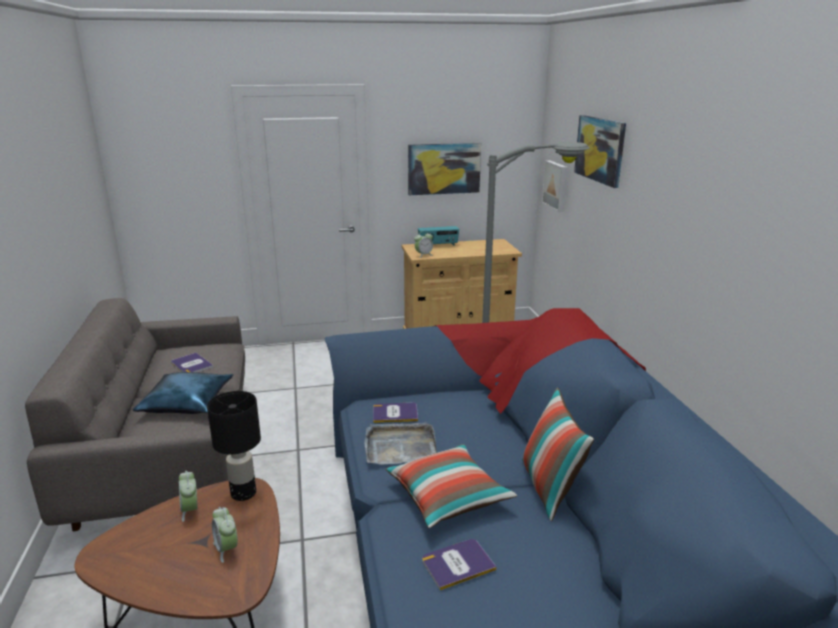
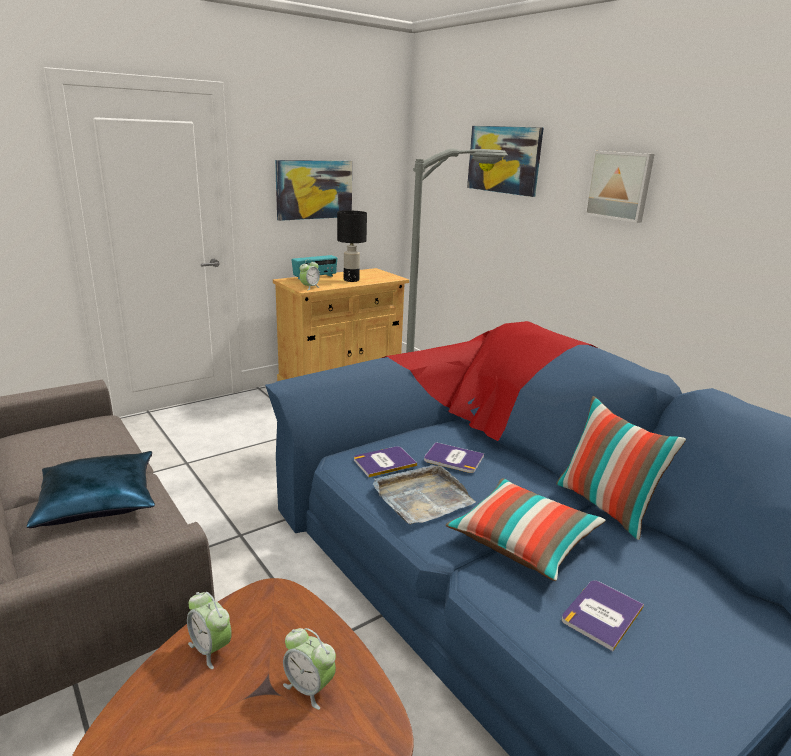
camera: 25 degrees left, 0 degrees up
book [171,353,213,372] -> book moved to [424,442,484,473]
black table lamp [207,391,261,501] -> black table lamp moved to [337,210,367,282]
picture [542,160,568,212] -> picture moved to [584,151,655,223]

